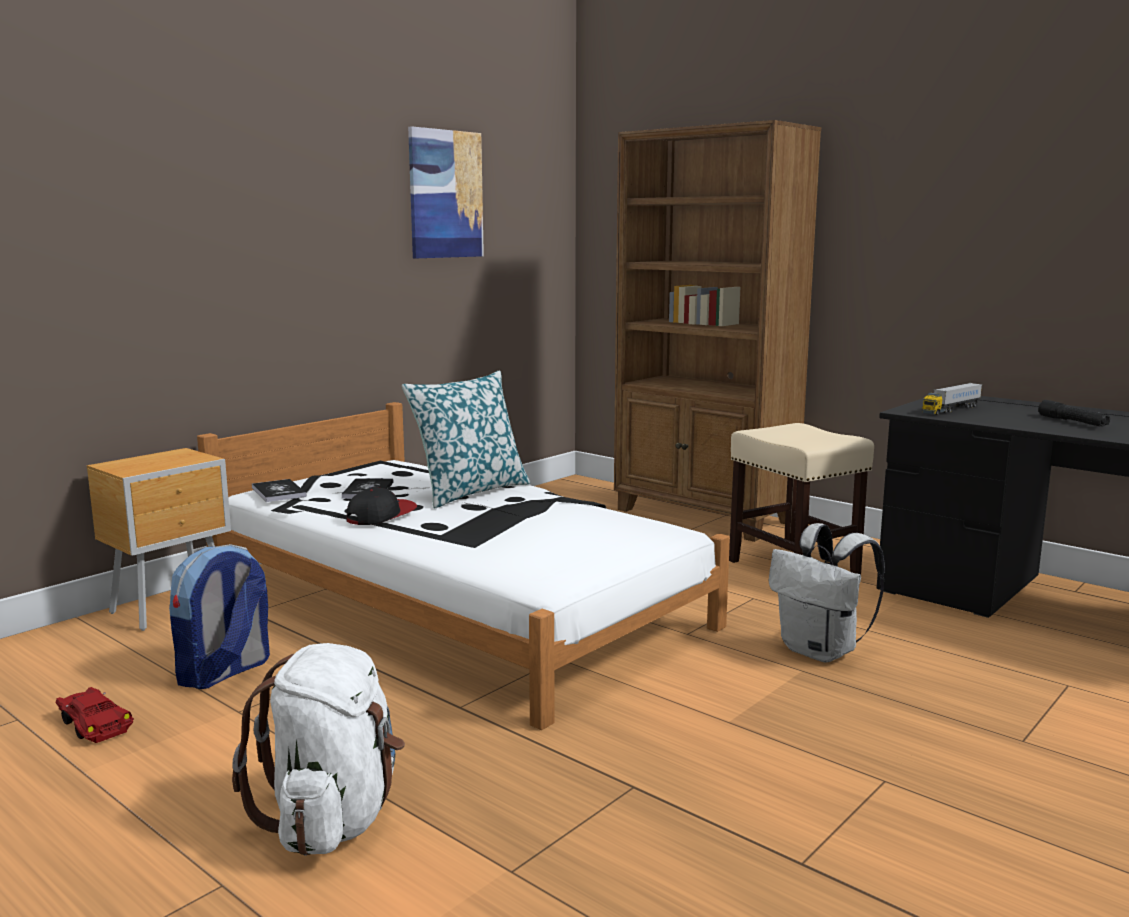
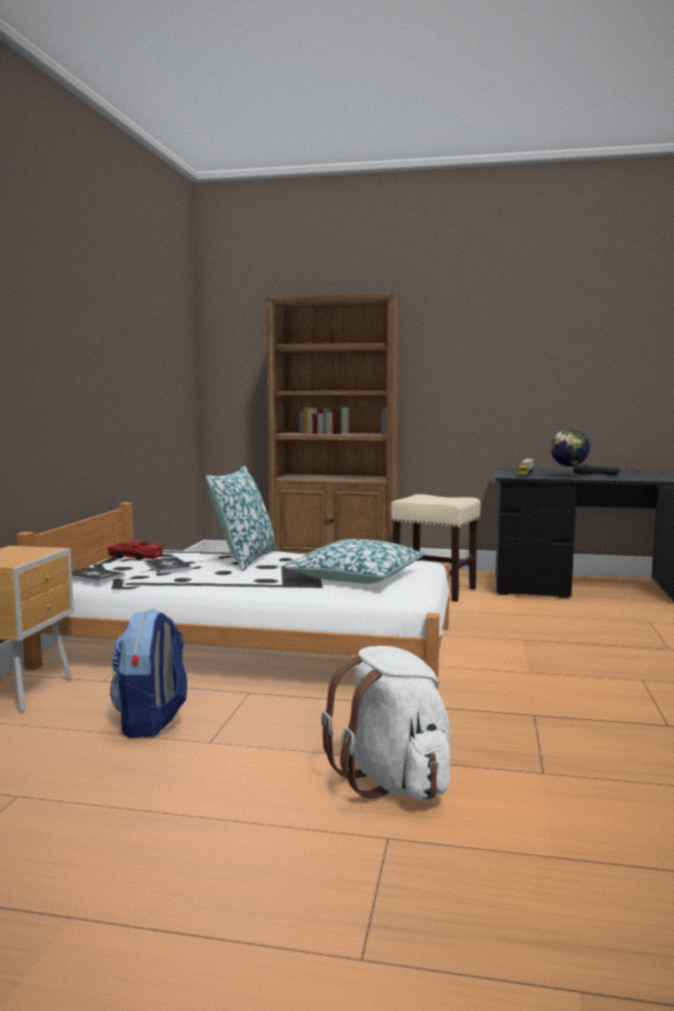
camera: 30 degrees left, 5 degrees down
red toy car [56,687,134,743] -> red toy car moved to [107,540,163,560]
cap [346,487,417,525] -> none
picture [408,126,484,258] -> none
white backpack [769,523,885,663] -> none
none -> pillow [285,539,424,584]
none -> globe [551,429,590,477]

